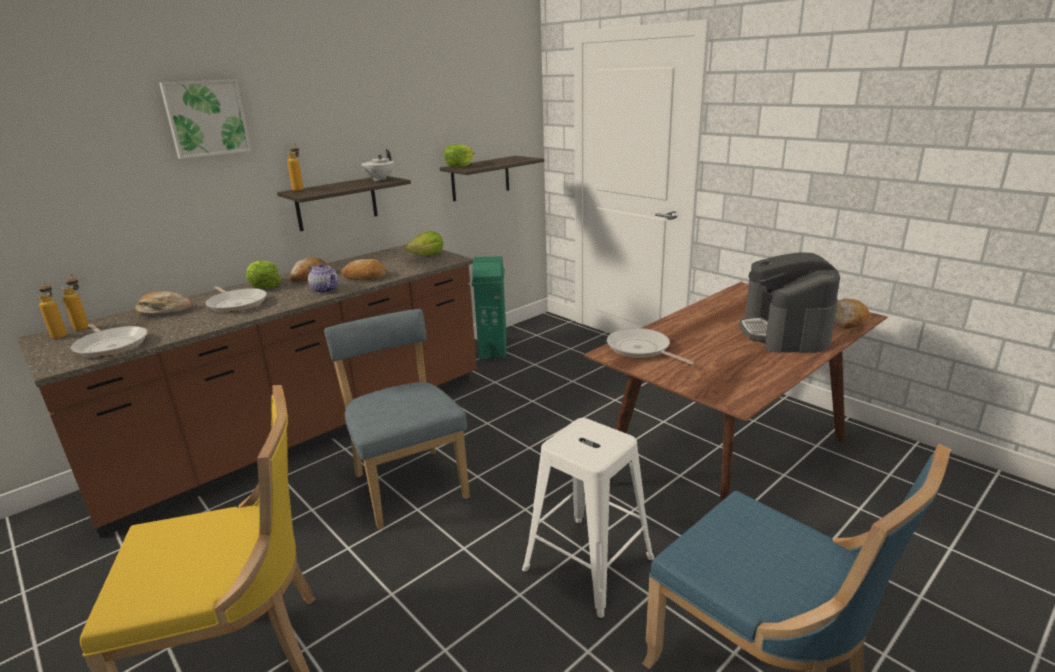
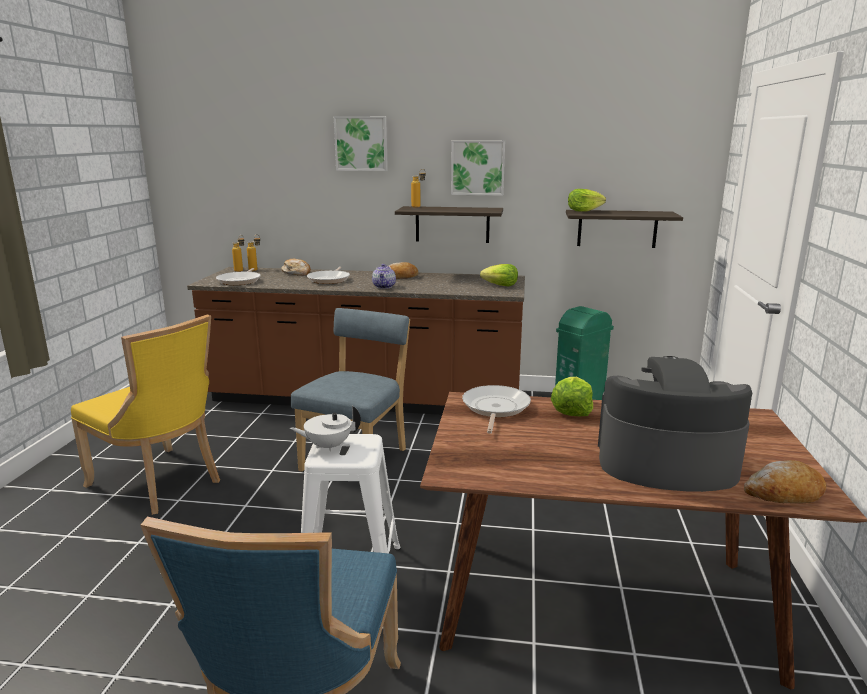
camera: 50 degrees right, 5 degrees down
lettuce [246,261,281,289] -> lettuce moved to [551,377,593,416]
bread [341,259,387,280] -> none
white teapot [361,149,394,181] -> white teapot moved to [290,406,361,451]
coffee machine [739,252,840,353] -> coffee machine turned 45 degrees clockwise [598,356,752,492]
none -> picture [451,140,505,196]

